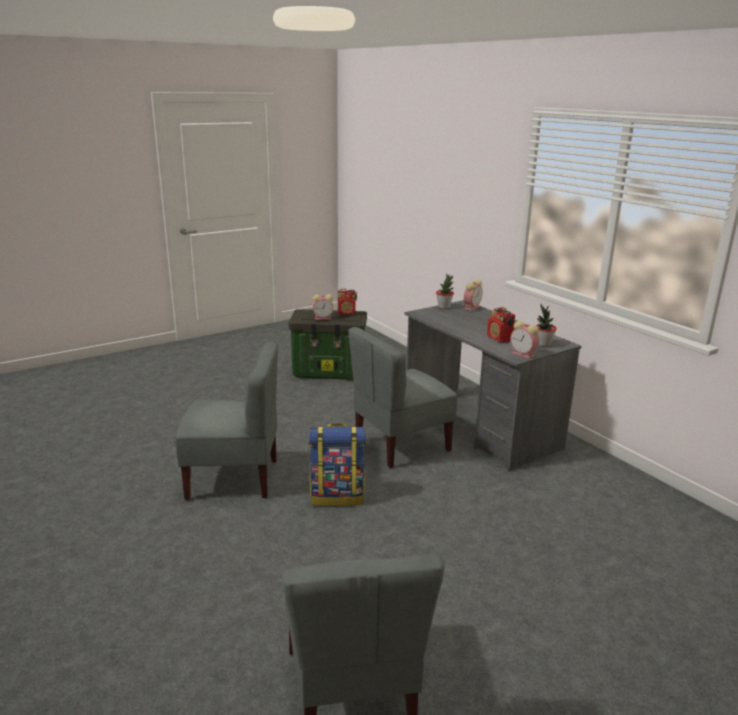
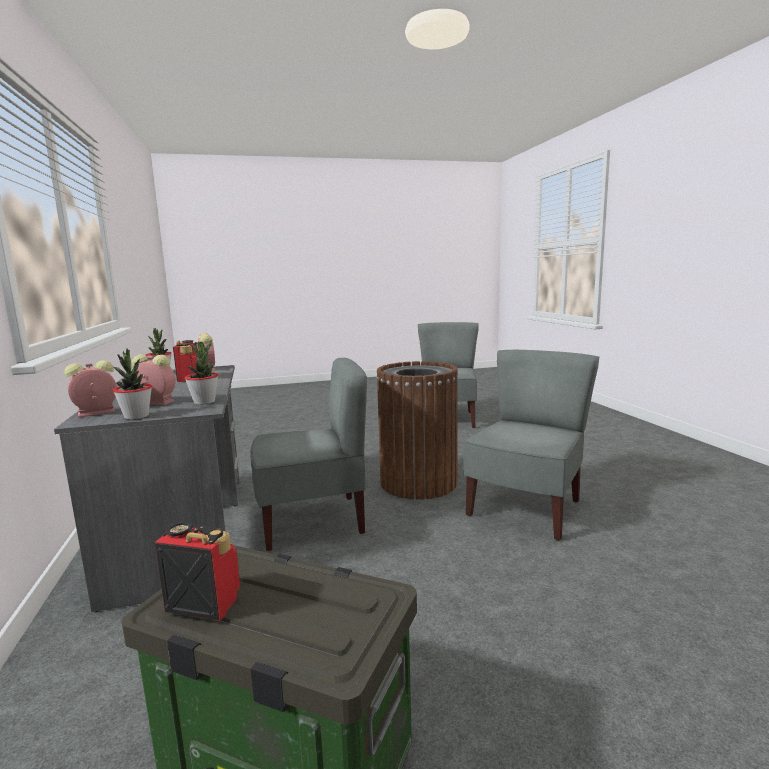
camera: 160 degrees left, 10 degrees down
grey chair [175,341,278,500] -> grey chair turned 105 degrees clockwise [463,350,599,541]
backpack [308,423,366,506] -> brown trash can [376,361,458,500]
alarm clock [313,294,333,320] -> alarm clock moved to [132,355,176,405]
none -> potted plant [185,340,218,405]

